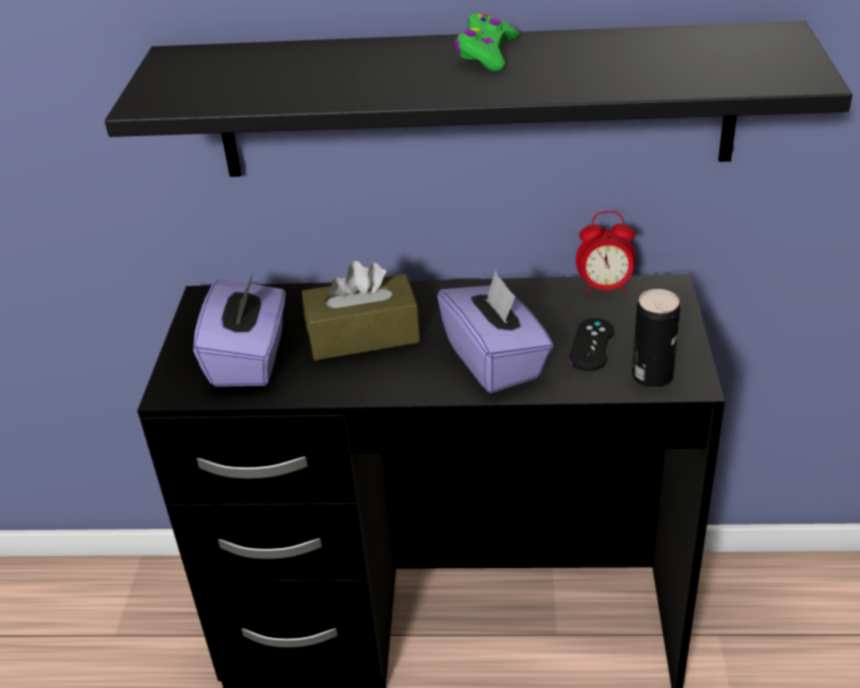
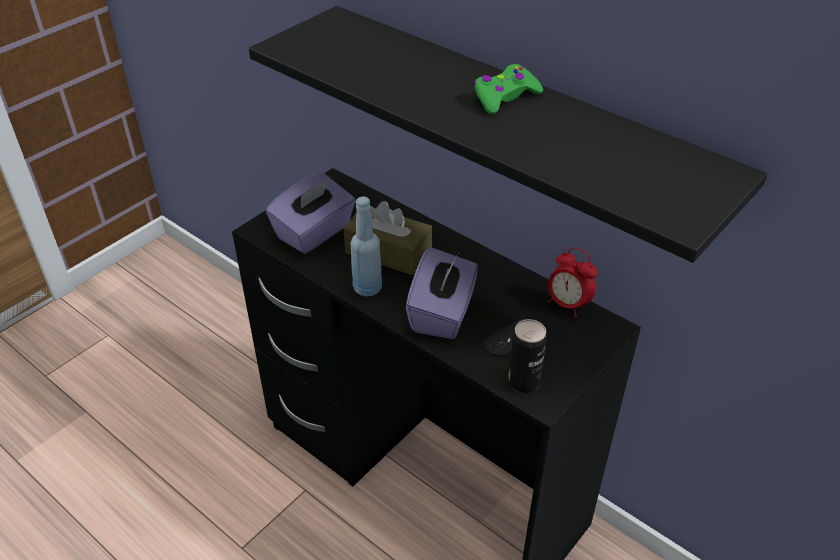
camera: 35 degrees right, 5 degrees up
none -> blue bottle [350,197,382,296]

